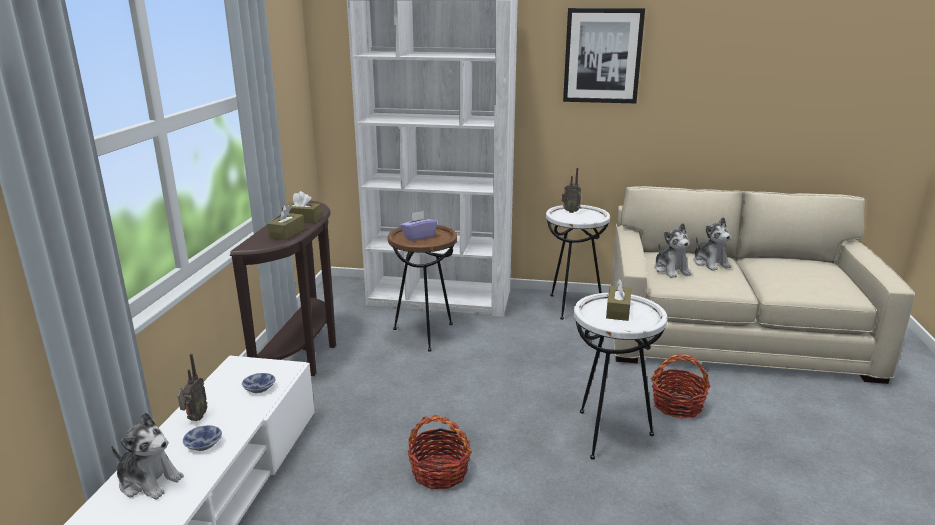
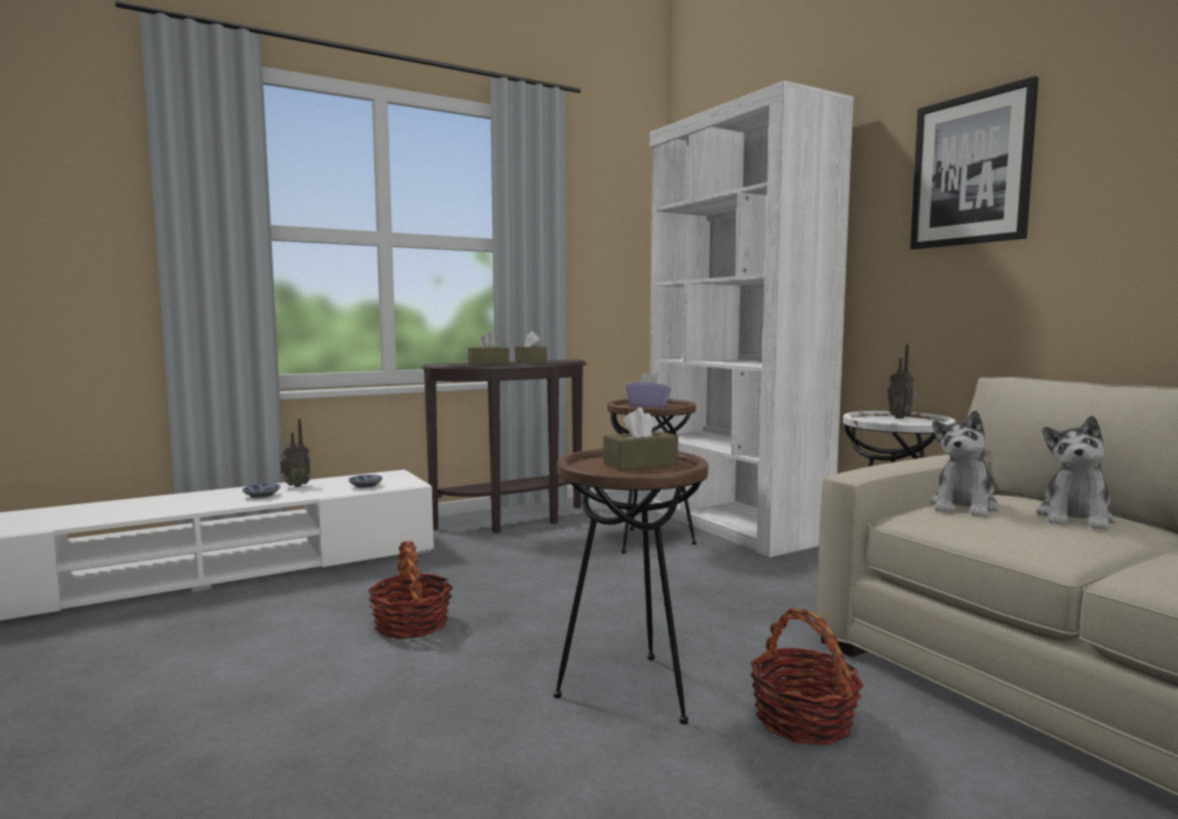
camera: 50 degrees right, 15 degrees down
plush toy [111,412,184,500] -> none
white side table [574,293,668,459] -> brown side table [554,449,708,724]

